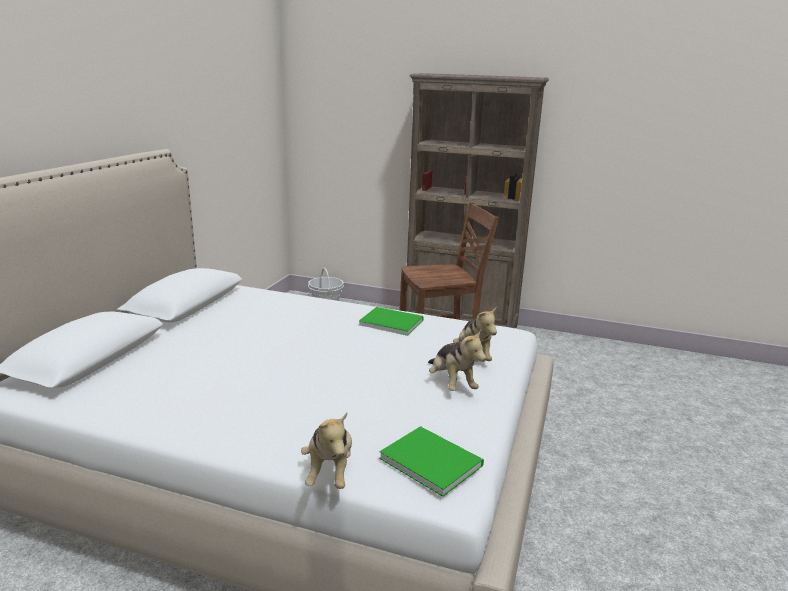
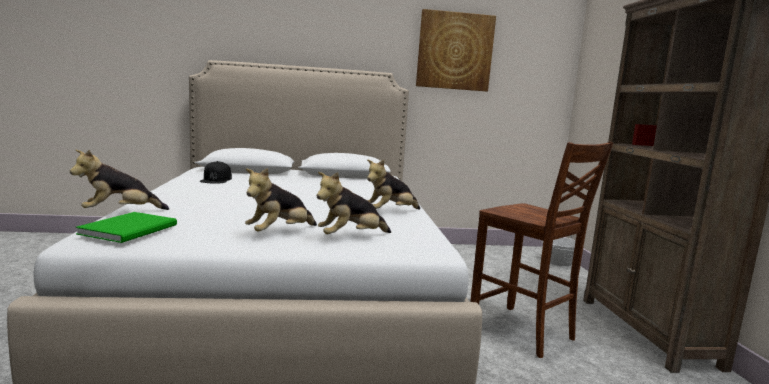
camera: 65 degrees right, 10 degrees down
green book [359,307,424,336] -> plush toy [367,159,420,210]
none -> black cap [200,161,232,183]
none -> picture [416,9,496,91]

